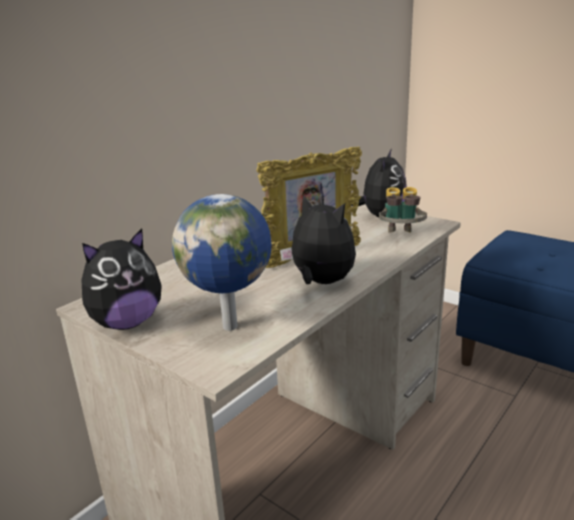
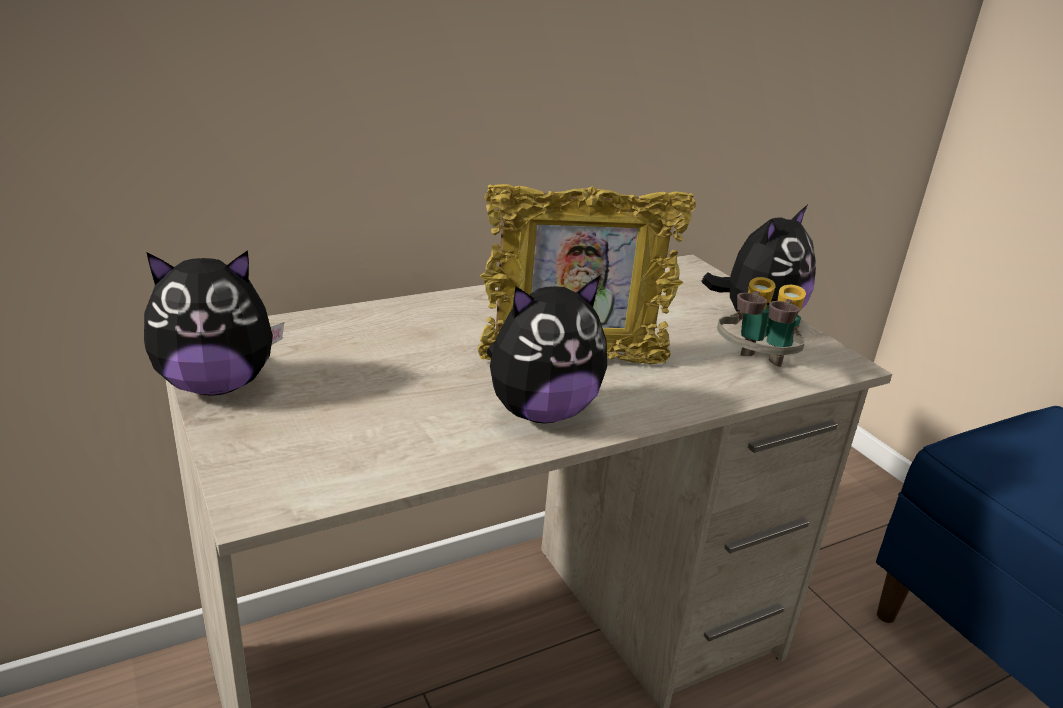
camera: 20 degrees right, 5 degrees up
globe [172,194,271,331] -> none
plush toy [280,194,356,284] -> plush toy turned 90 degrees clockwise [486,276,607,423]

